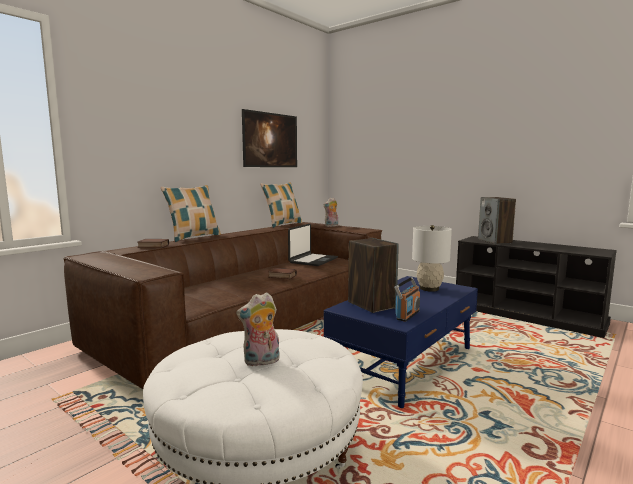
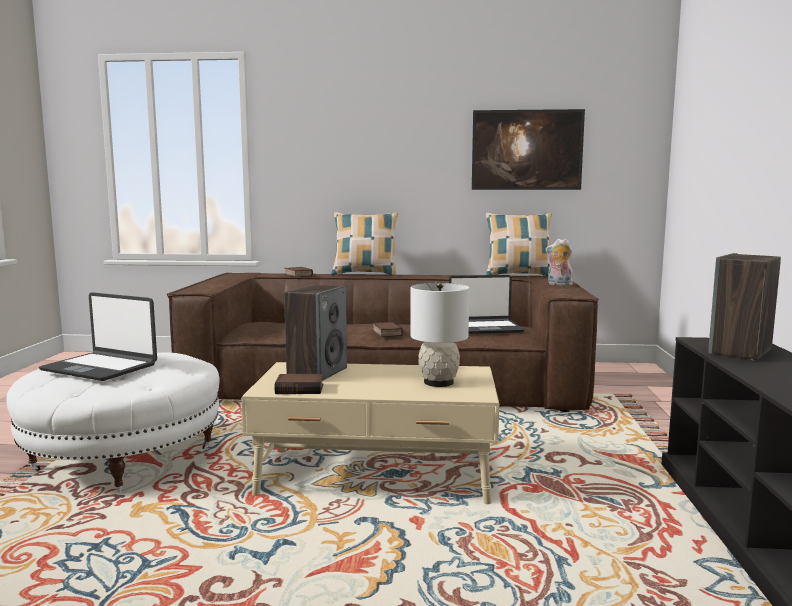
camera: 55 degrees right, 0 degrees up
plush toy [236,292,280,366] -> laptop [39,292,157,381]
blue coffee table [324,276,478,408] -> beige coffee table [241,362,500,504]
radio [394,277,420,322] -> book [274,374,323,394]

